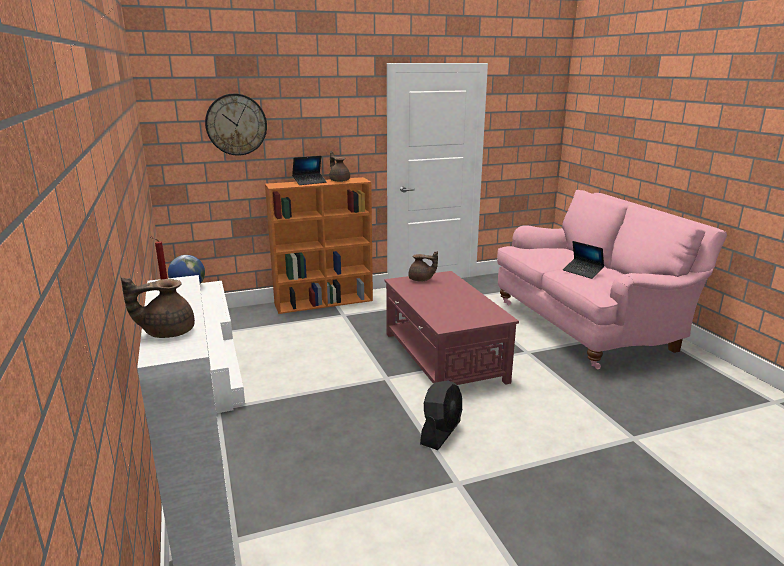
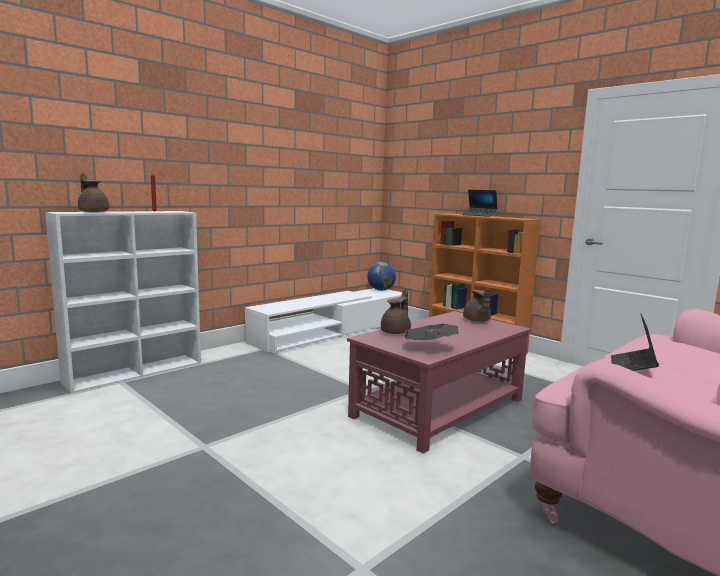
camera: 65 degrees right, 10 degrees down
wall clock [205,93,267,156] -> none
brown teapot [329,151,350,182] -> brown teapot moved to [381,289,411,334]
black fan [420,380,462,450] -> none
none -> newspaper [404,324,459,340]

